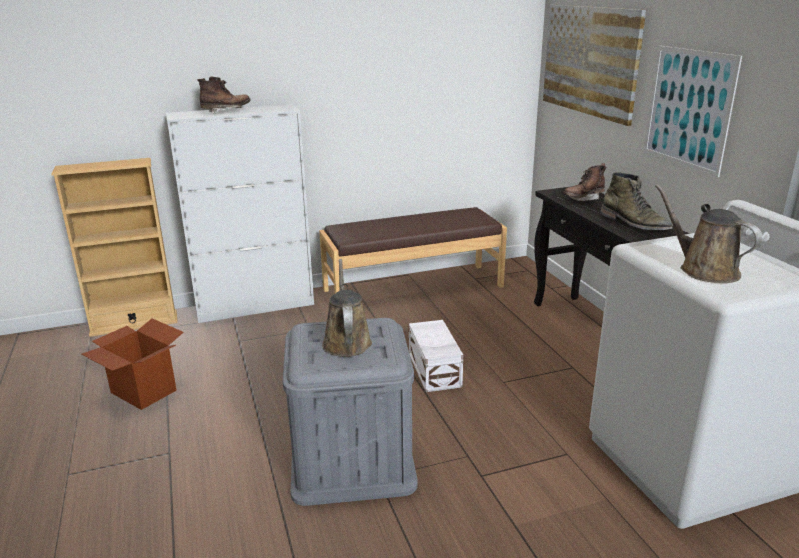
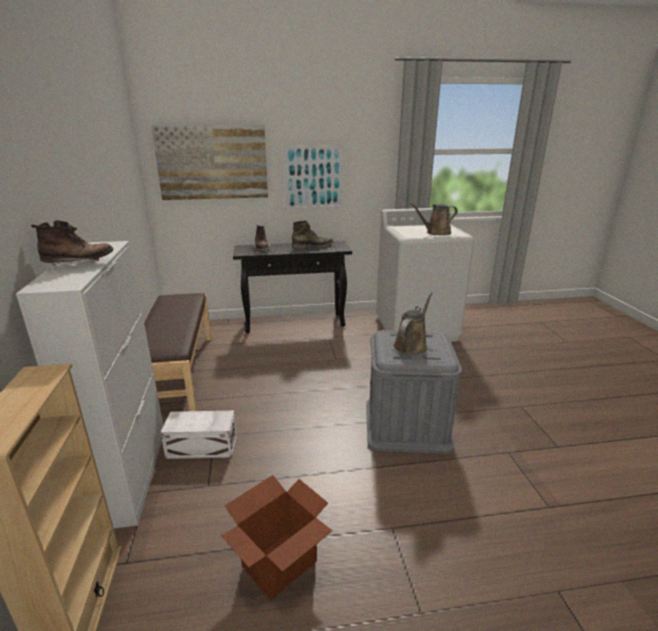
camera: 80 degrees left, 0 degrees up
brown boot [197,77,251,114] -> brown boot turned 90 degrees clockwise [31,220,113,269]
brown watering can [322,259,372,357] -> brown watering can turned 120 degrees clockwise [393,292,433,355]
white storage box [409,320,463,392] -> white storage box moved to [160,411,237,459]

